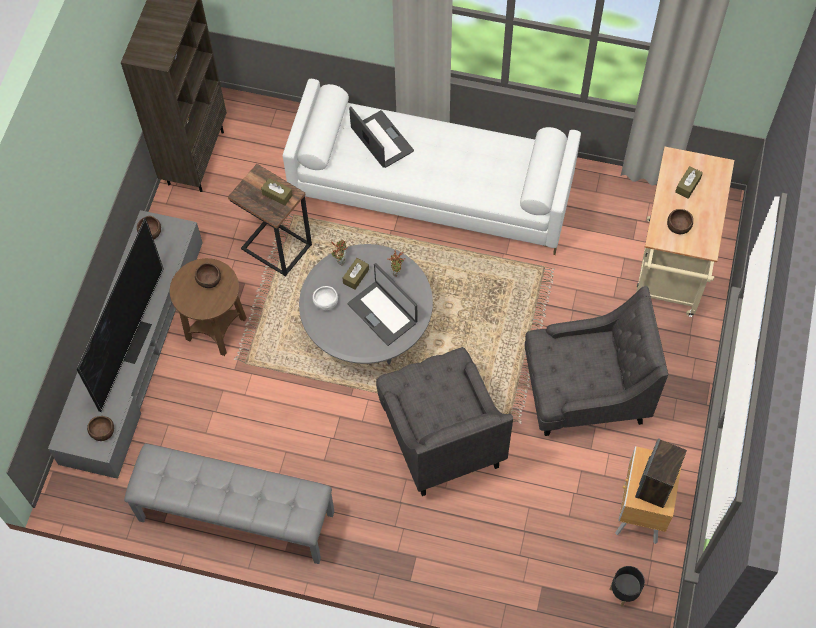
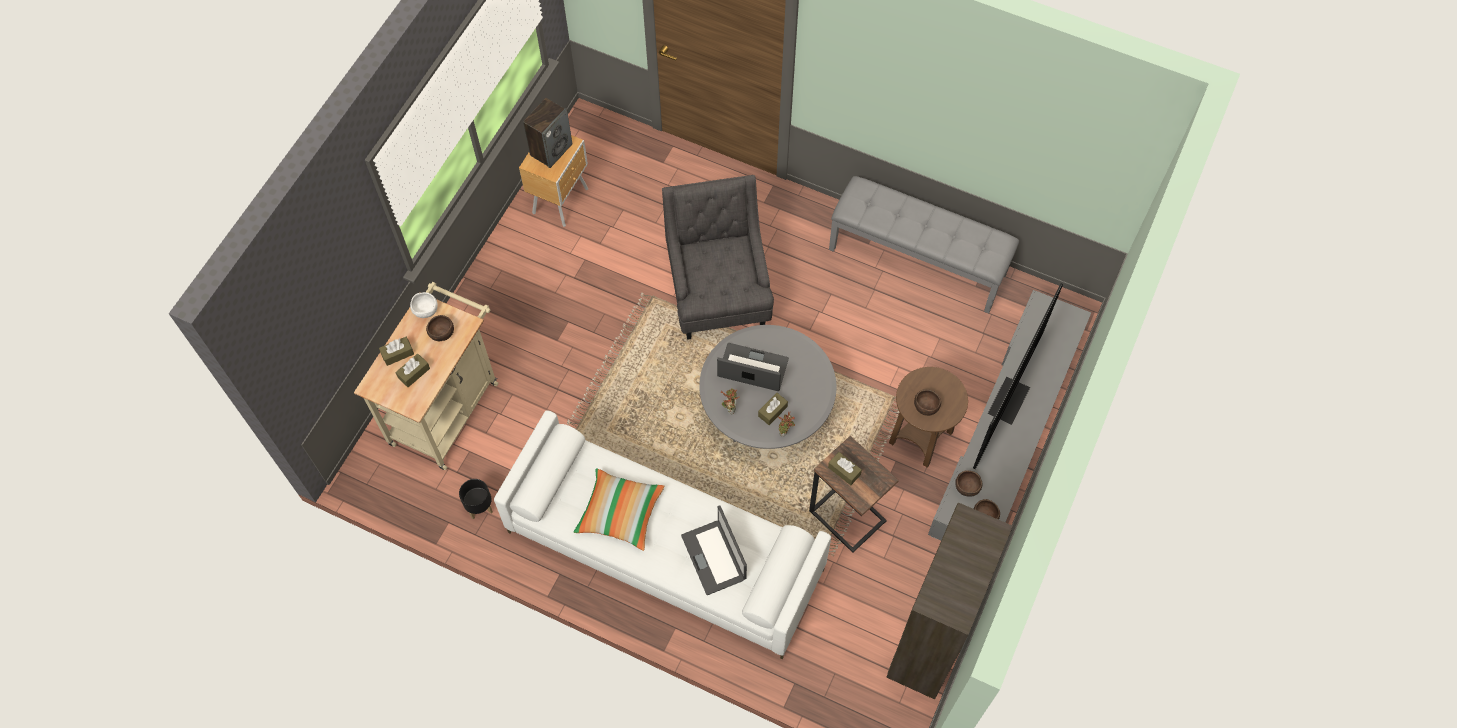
camera: 170 degrees left, 0 degrees up
brown bowl [87,416,114,441] -> brown bowl moved to [955,470,982,497]
white bowl [312,286,338,310] -> white bowl moved to [410,292,438,318]
laptop [347,263,418,346] -> laptop turned 45 degrees counterclockwise [717,343,789,391]
grey armchair [525,286,668,436] -> none
black planter [609,566,645,607] -> black planter moved to [459,479,493,519]
none -> brown tissue box [379,337,414,366]
none -> pillow [574,468,664,551]

